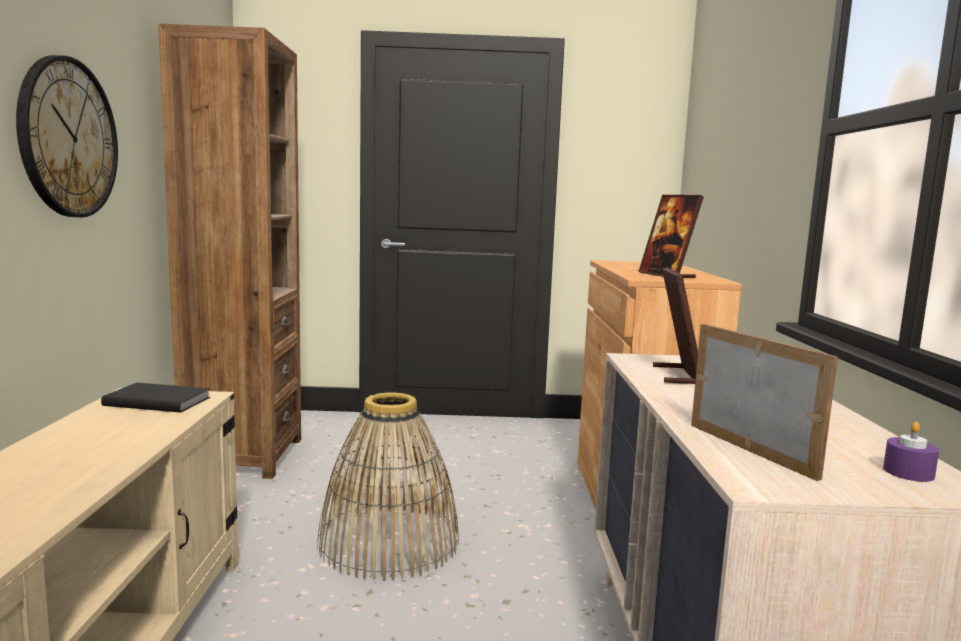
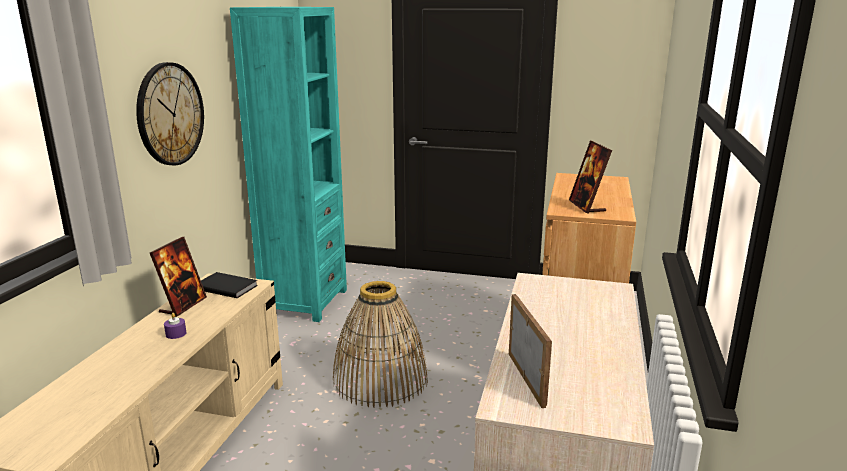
camera: 15 degrees right, 10 degrees up
brown bookcase [158,24,301,479] -> turquoise bookcase [230,7,347,322]
picture frame [653,267,698,384] -> picture frame moved to [150,237,207,317]
purple candle [883,422,939,482] -> purple candle moved to [164,313,187,339]

